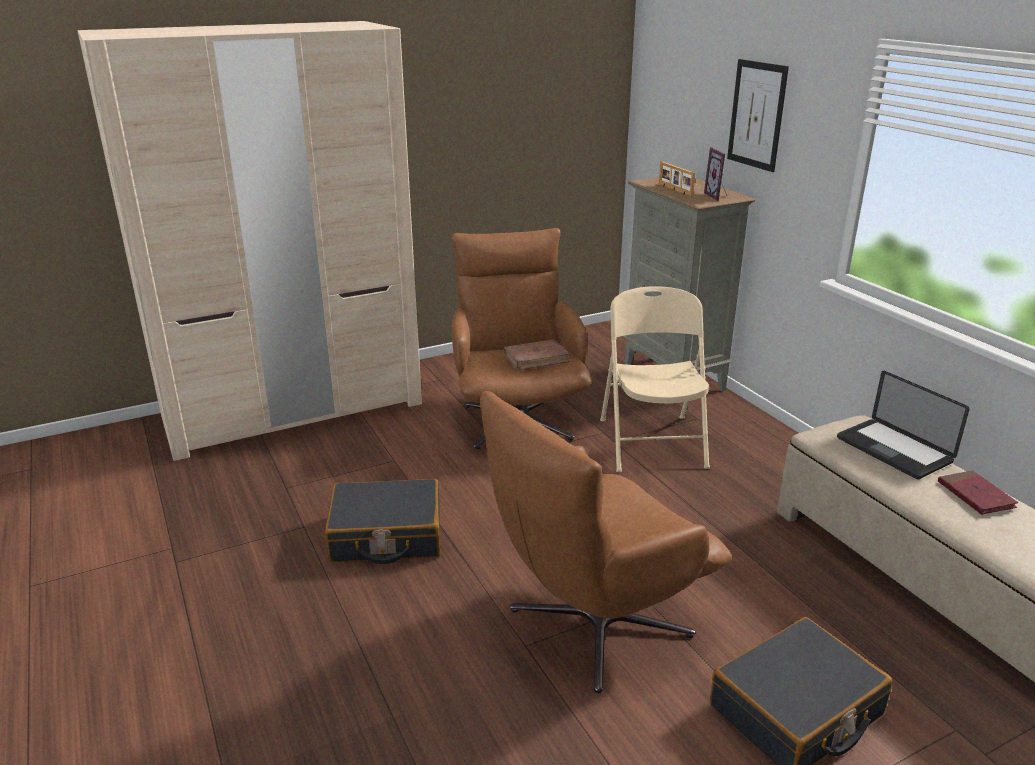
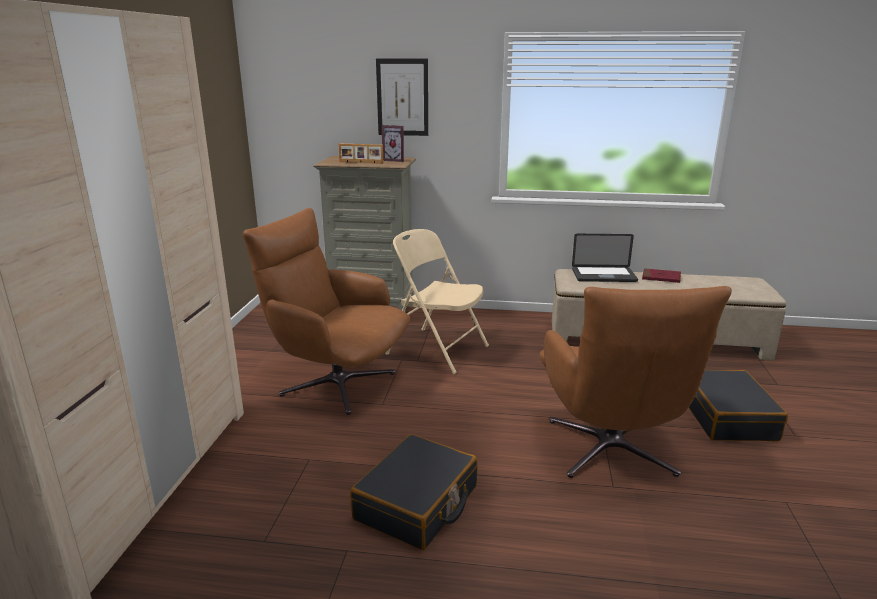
camera: 55 degrees left, 5 degrees down
brown book [503,339,570,370] -> none

